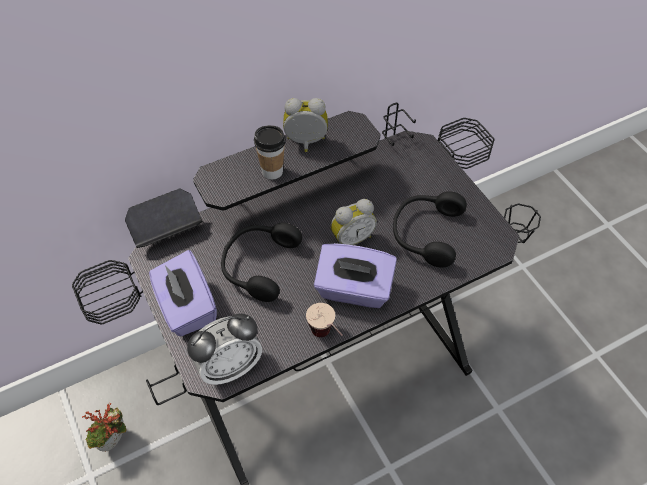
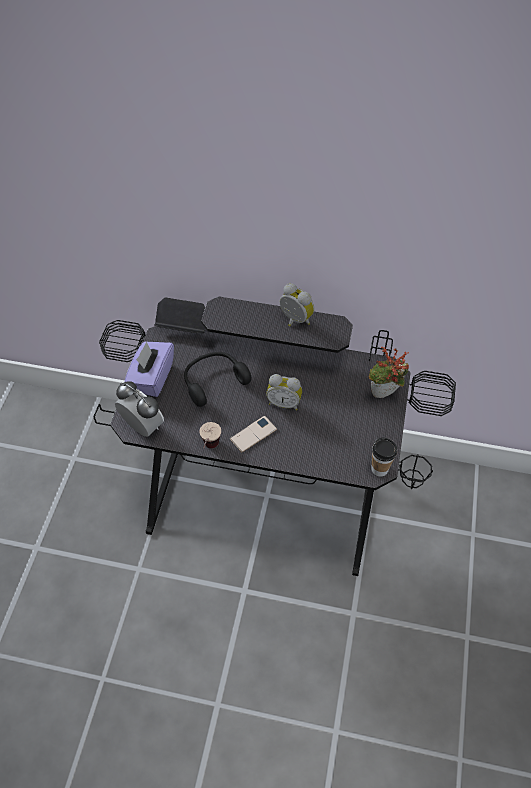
camera: 40 degrees right, 0 degrees up
potted plant [82,403,127,452] -> potted plant moved to [369,347,409,398]
alarm clock [187,313,262,385] -> alarm clock turned 150 degrees counterclockwise [115,381,164,437]
cup [254,125,285,179] -> cup moved to [371,437,397,476]
purple tissue box [314,243,397,308] -> phone [230,416,277,452]
black headphones [393,191,467,268] -> none

